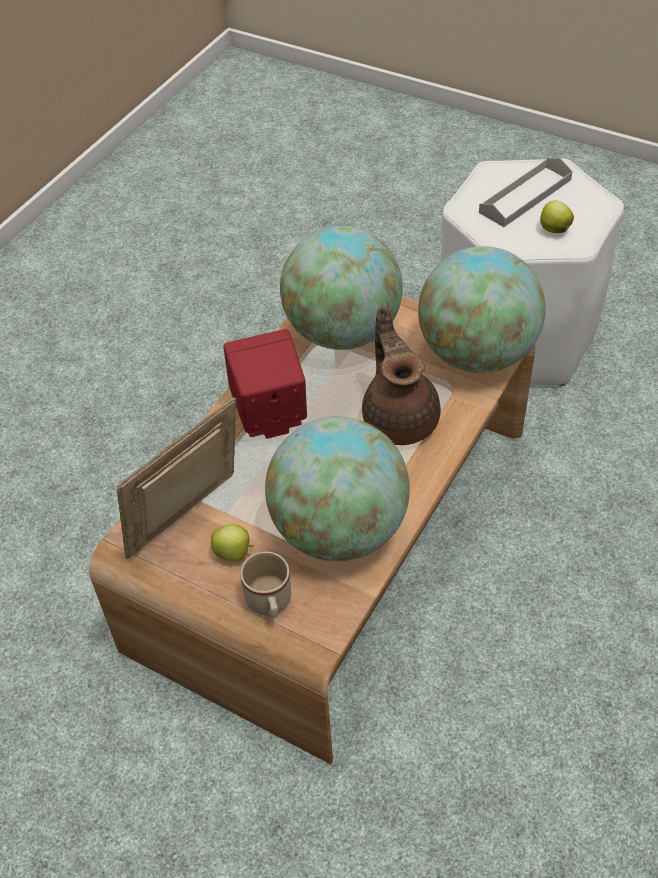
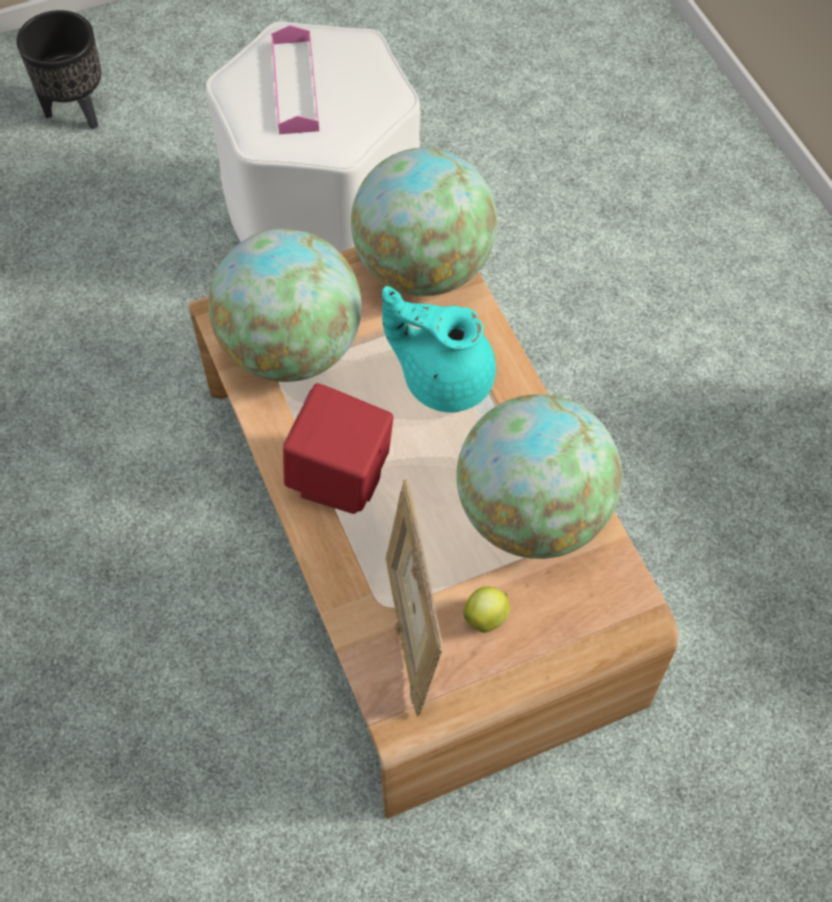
camera: 55 degrees left, 10 degrees up
beige mug [240,551,291,618] -> none
brown teapot [362,307,441,445] -> turquoise teapot [382,286,496,413]
grey tray [479,158,573,227] -> pink tray [271,25,319,134]
apple [540,201,574,233] -> none
none -> black planter [16,10,101,130]

